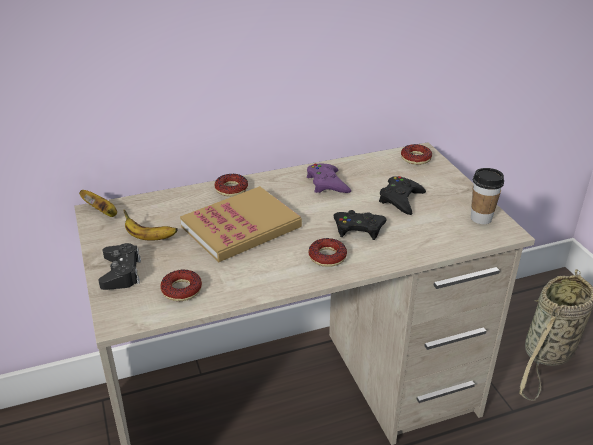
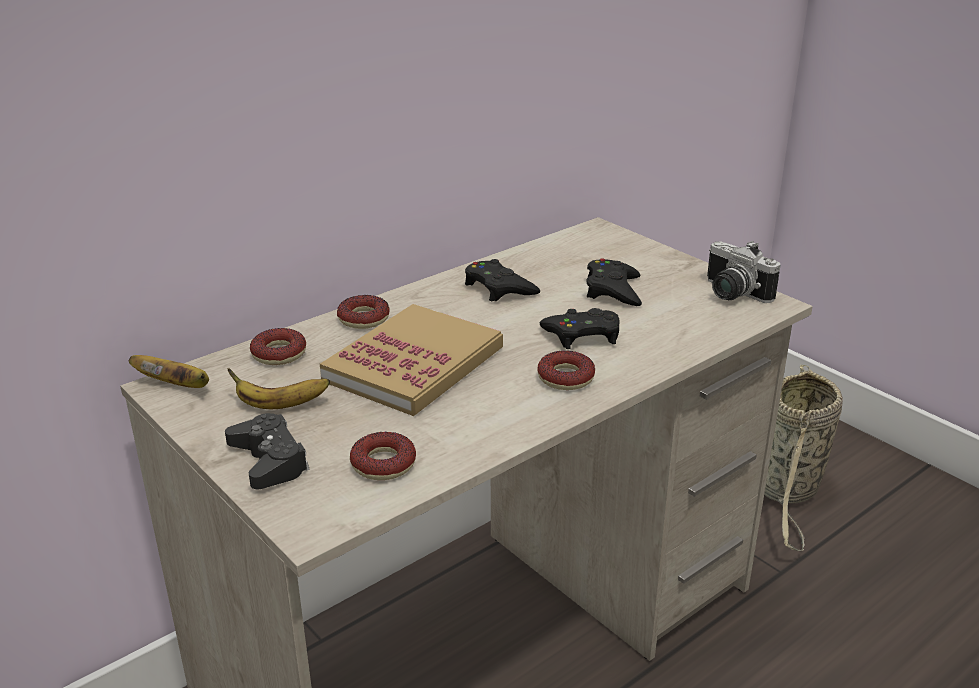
camera: 20 degrees left, 5 degrees down
purple game controller [307,163,351,193] -> black game controller [465,259,540,301]
donut [401,144,432,165] -> donut moved to [250,328,306,365]
cup [471,168,504,224] -> camera [707,241,781,303]

